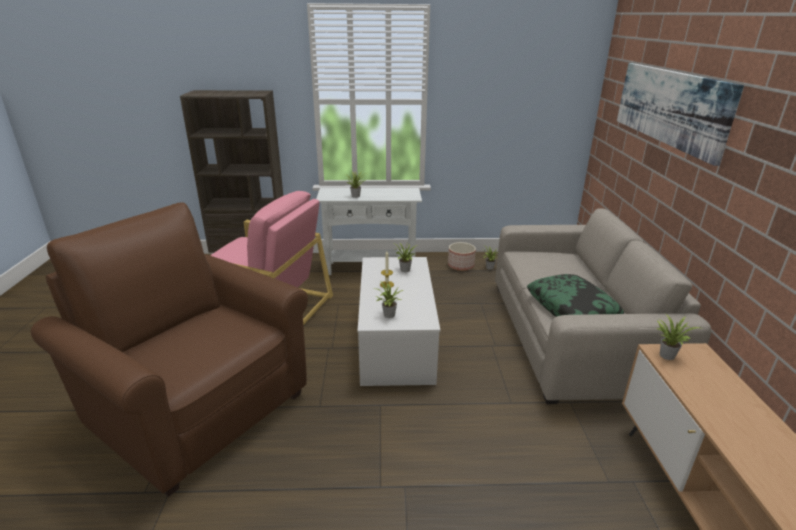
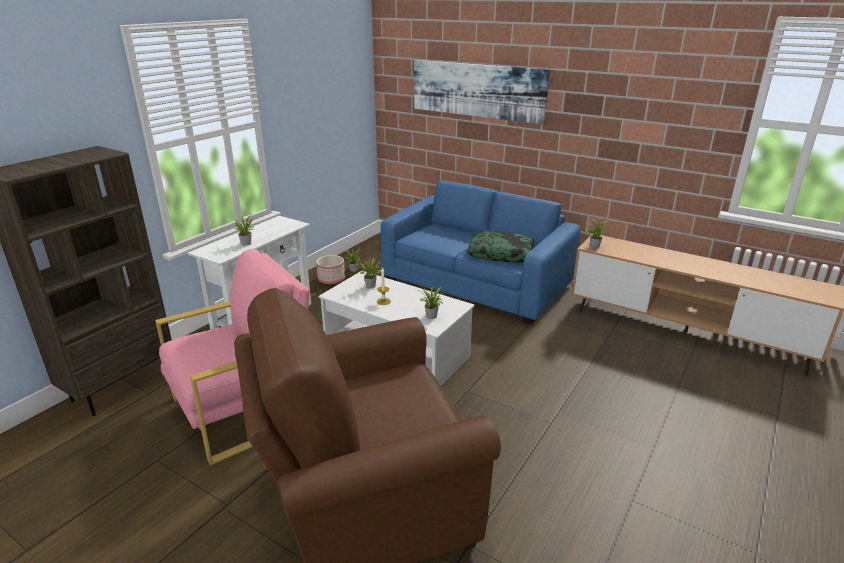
camera: 55 degrees left, 0 degrees up
beige sofa [495,208,711,404] -> blue sofa [380,180,581,324]

